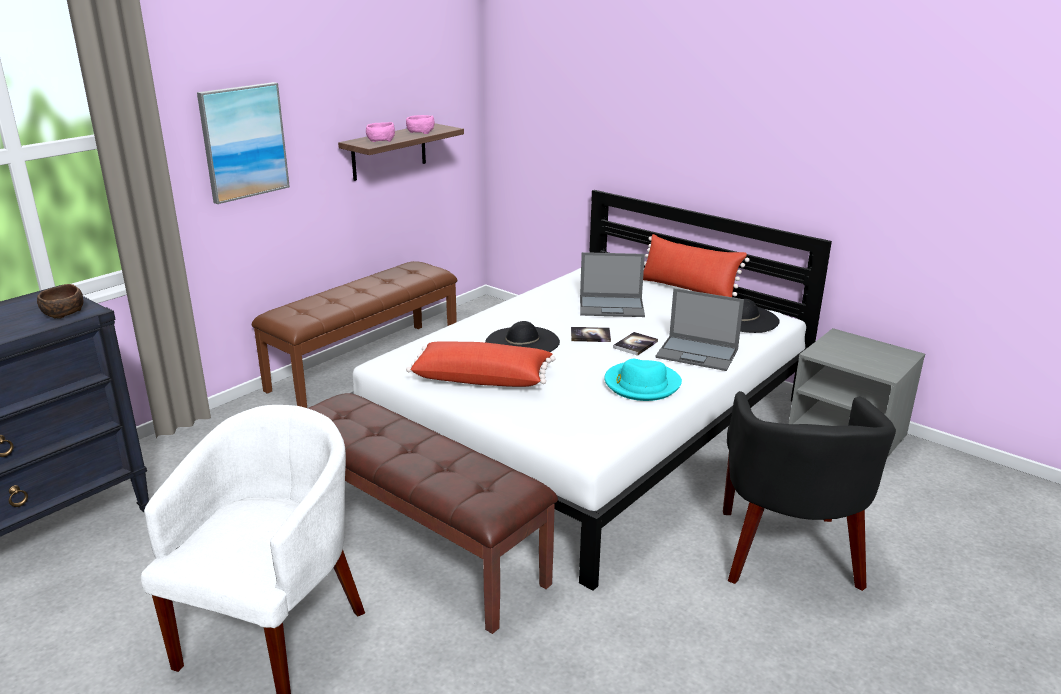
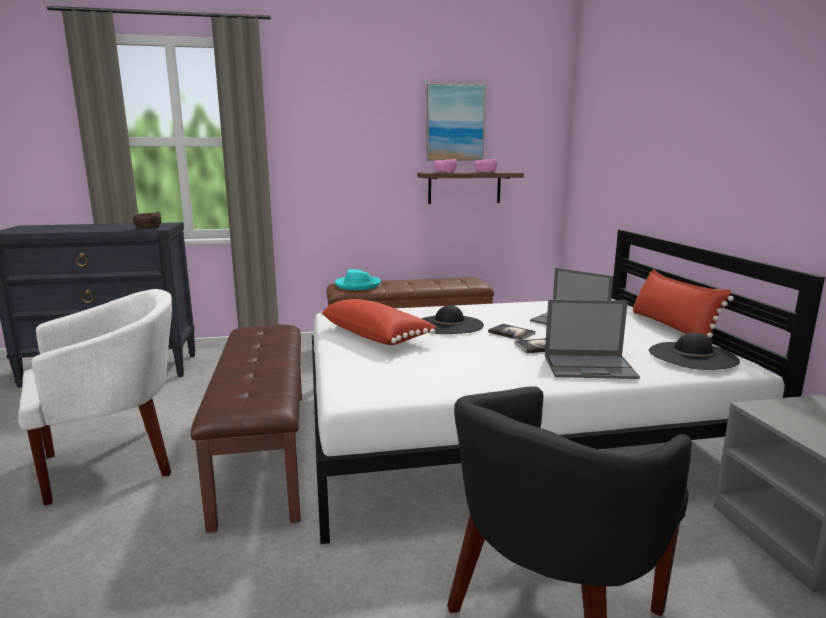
camera: 40 degrees right, 10 degrees down
picture [197,82,290,204] -> picture moved to [426,83,486,161]
turquoise hat [604,359,682,401] -> turquoise hat moved to [335,269,381,290]
laptop [655,288,744,371] -> laptop turned 60 degrees counterclockwise [545,299,640,379]

